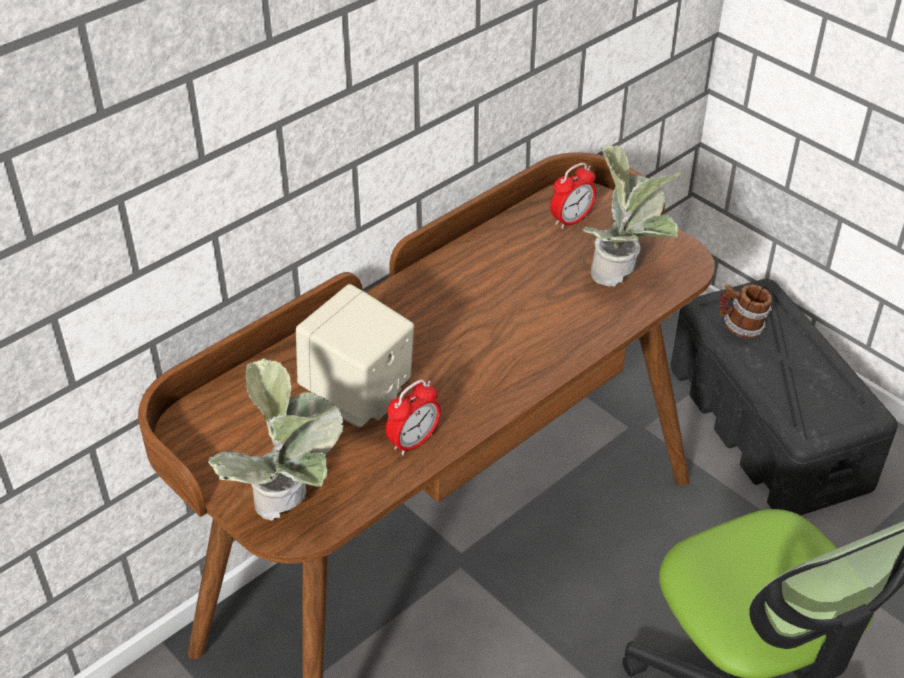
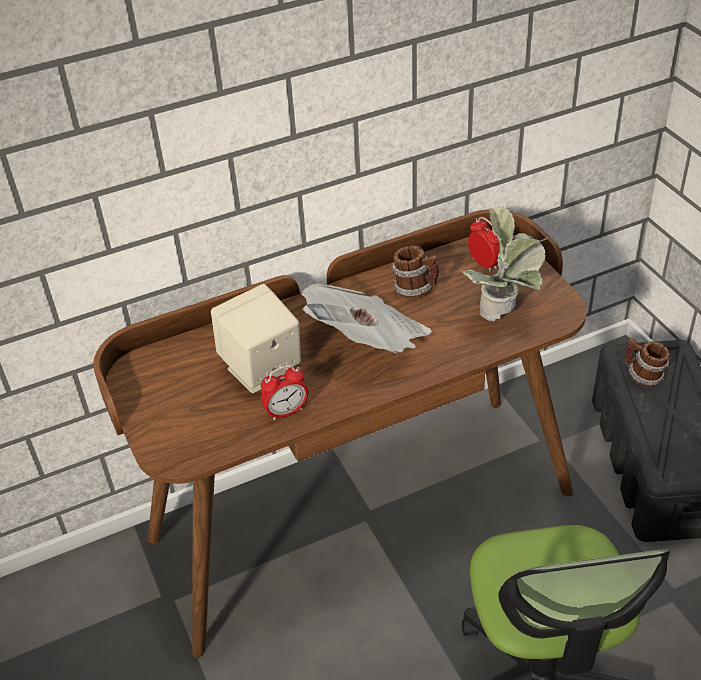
camera: 20 degrees right, 0 degrees up
potted plant [208,358,344,521] -> none
alarm clock [550,163,596,229] -> alarm clock turned 105 degrees counterclockwise [468,217,500,272]
none -> newspaper [301,283,432,354]
none -> mug [392,246,439,298]

